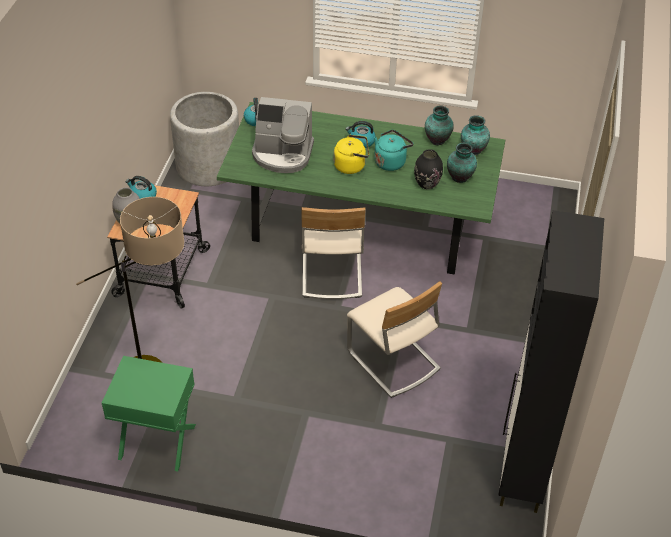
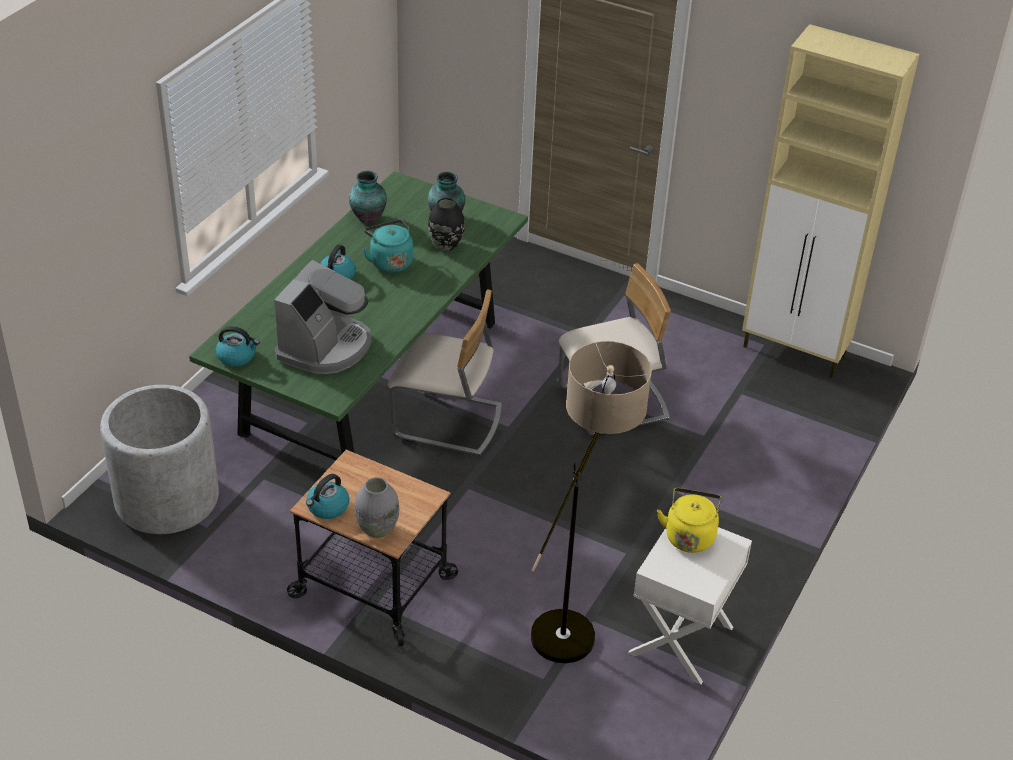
camera: 75 degrees left, 5 degrees down
green nightstand [102,356,196,472] -> white nightstand [628,527,752,685]
yellow kettle [334,135,369,174] -> yellow kettle moved to [657,488,722,553]
vase [461,115,490,155] -> none
black cabinet [498,210,604,513] -> beige cabinet [742,24,919,378]

